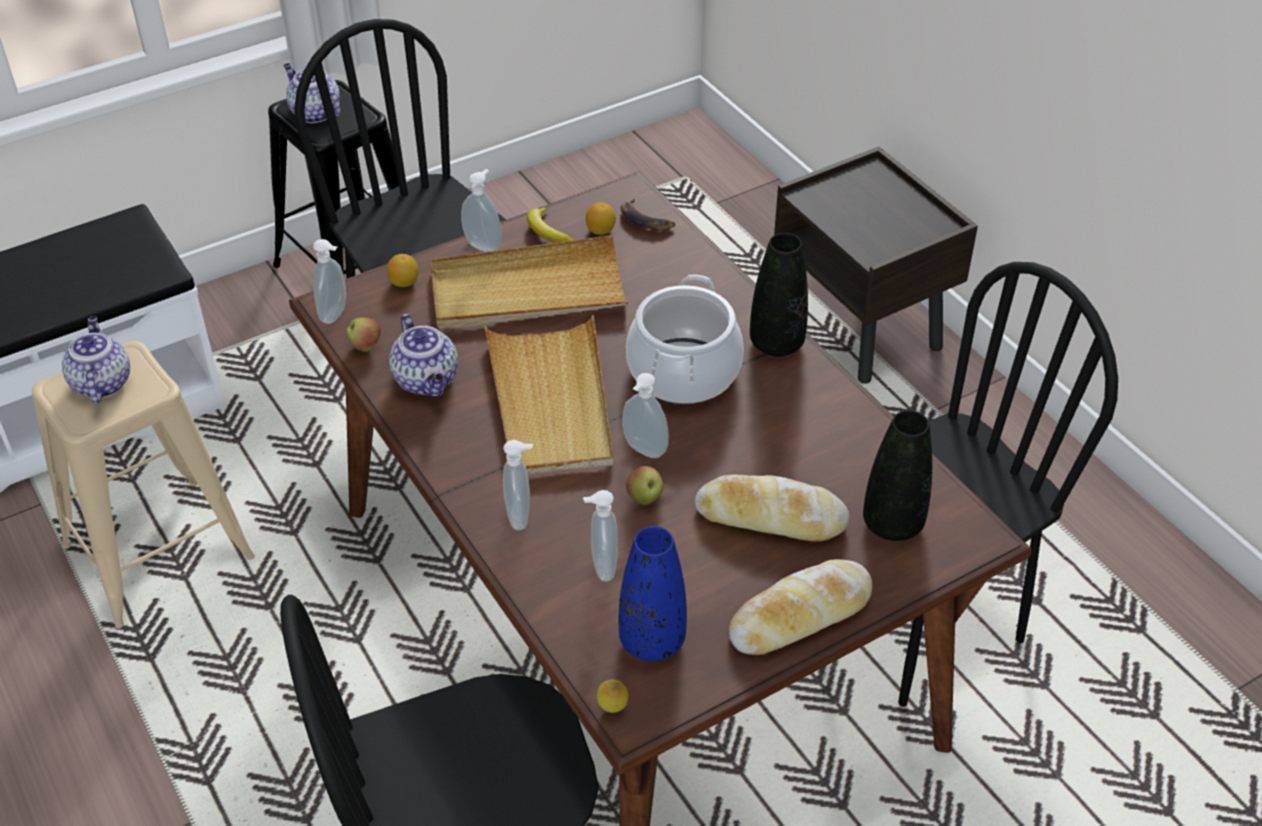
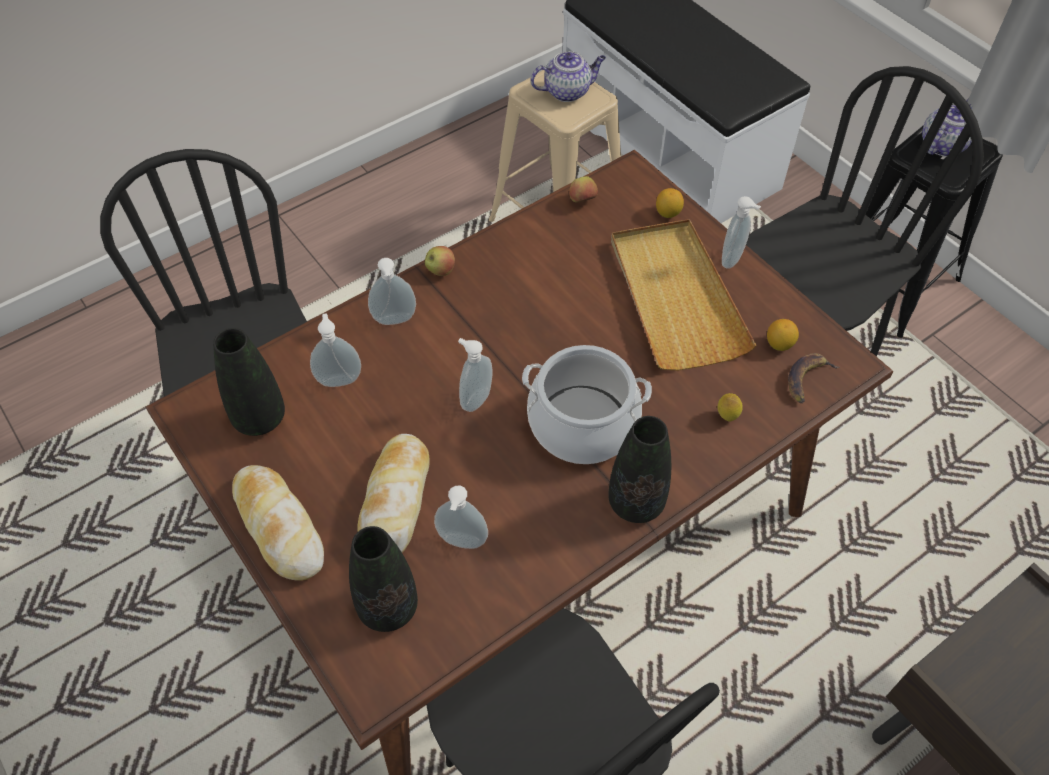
camera: 85 degrees right, 10 degrees up
soap dispenser [313,239,346,324] -> soap dispenser moved to [434,486,488,549]
teapot [389,314,458,397] -> none
beige tray [485,315,613,474] -> none
banana [527,207,574,243] -> none
lemon [597,679,628,713] -> lemon moved to [717,393,743,422]
blue vase [619,526,687,661] -> black vase [213,328,285,436]
apple [626,466,664,505] -> apple moved to [425,246,455,276]

